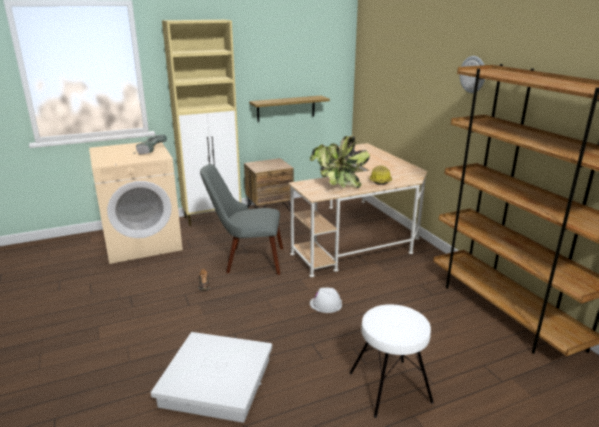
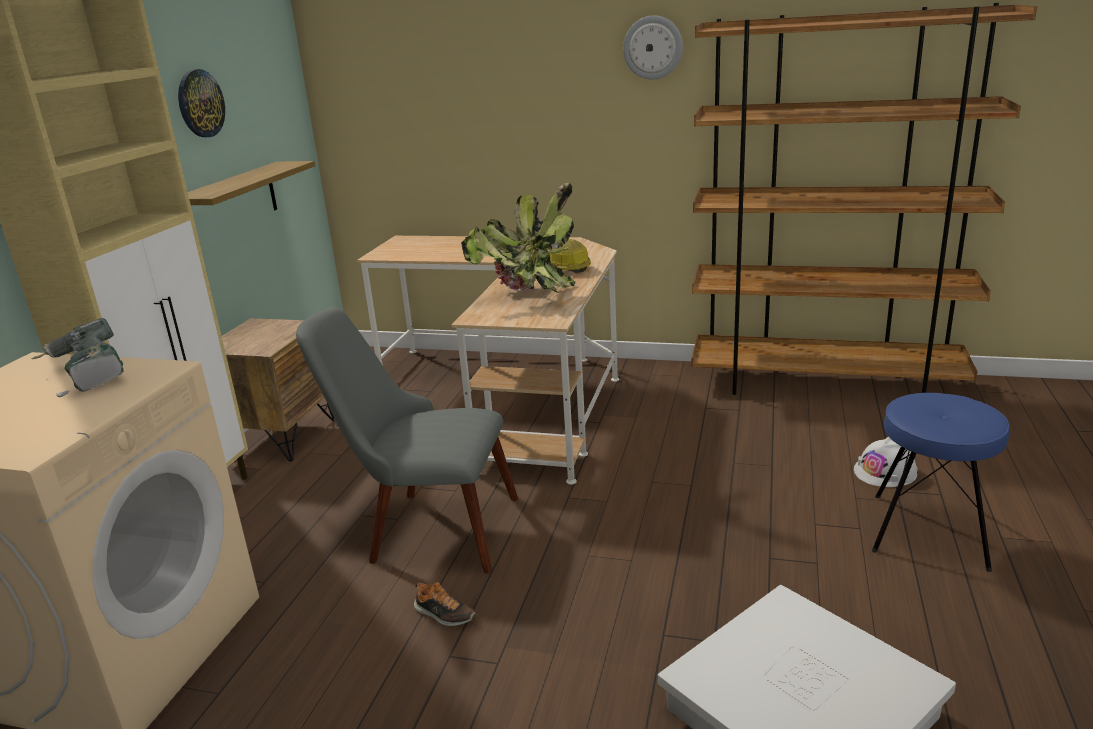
camera: 50 degrees left, 0 degrees up
grey chair [200,164,283,275] -> grey chair turned 60 degrees clockwise [296,307,518,574]
white hard hat [310,288,342,313] -> white hard hat moved to [854,437,917,487]
white stool [349,304,434,418] -> blue stool [872,393,1009,572]
none -> wall clock [178,69,225,137]

